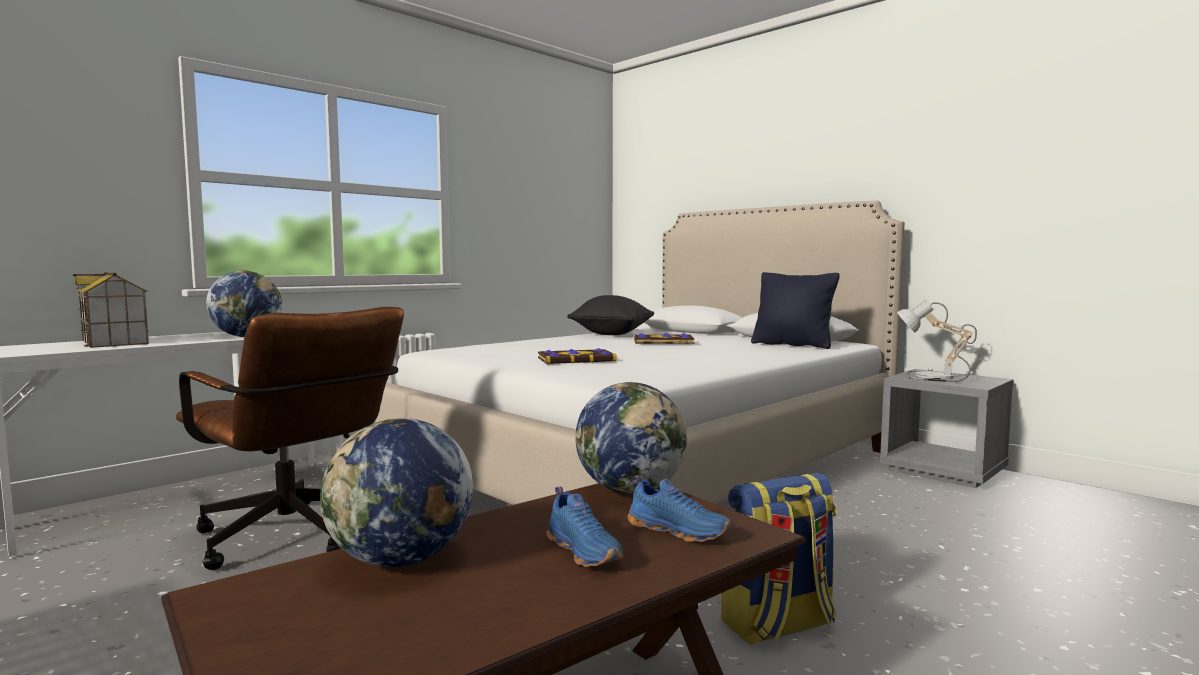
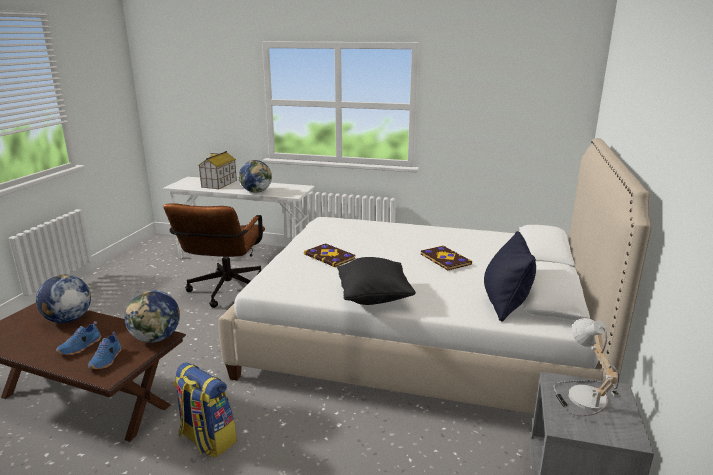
camera: 60 degrees right, 15 degrees up
black pillow [567,295,654,335] -> black pillow moved to [337,257,416,305]

